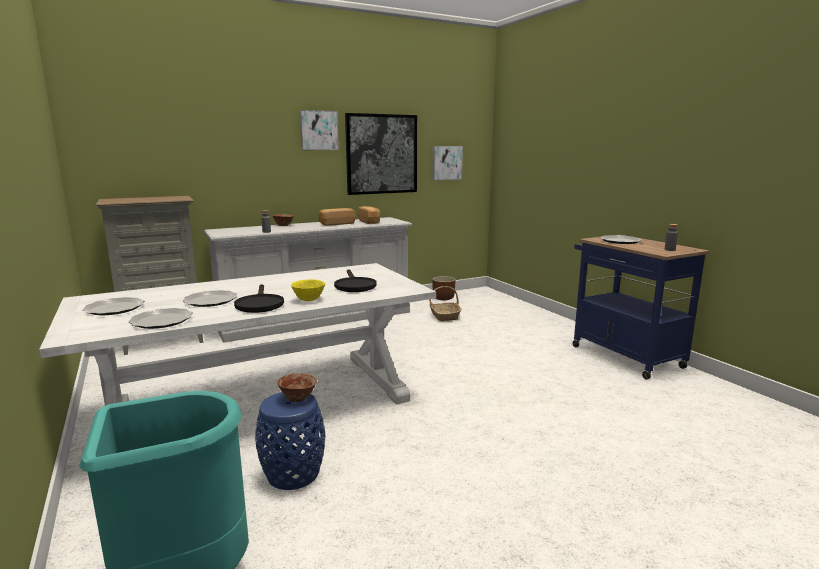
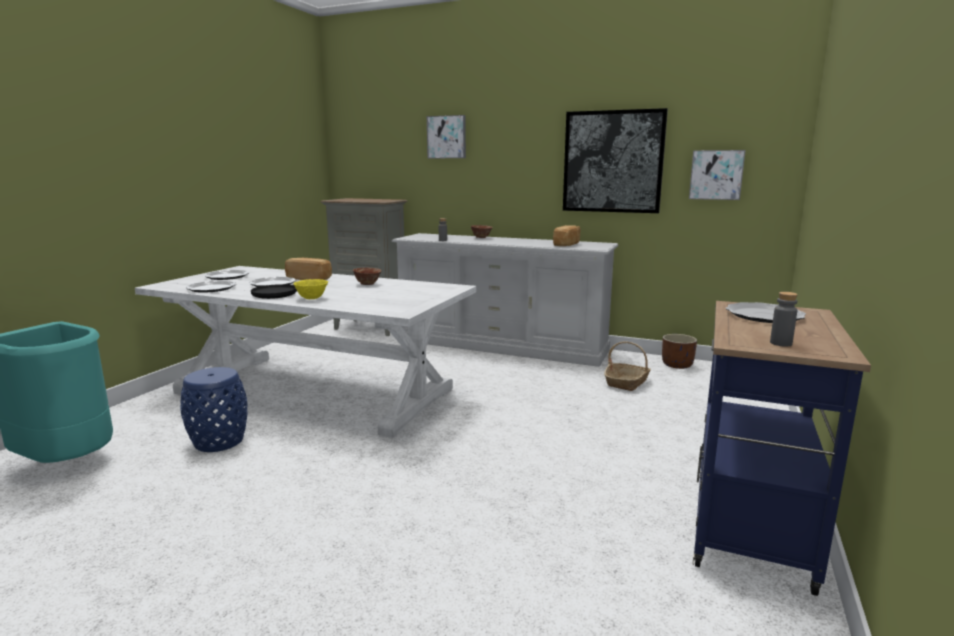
camera: 50 degrees right, 0 degrees up
bowl [277,373,317,402] -> bowl moved to [353,267,381,285]
picture [300,110,339,150] -> picture moved to [427,115,466,158]
bread [319,208,355,226] -> bread moved to [285,258,332,280]
black frying pan [334,269,377,292] -> none

